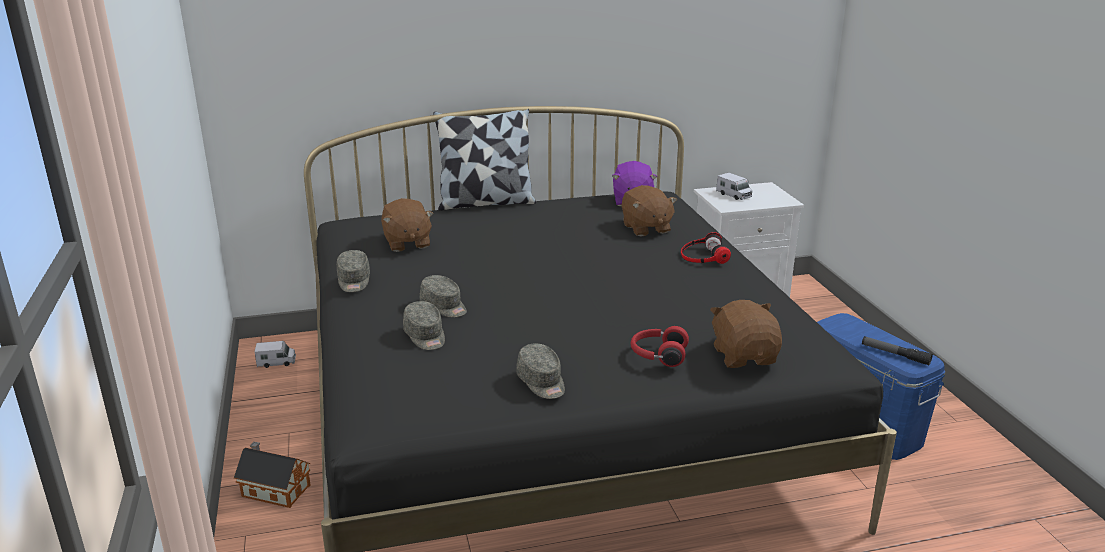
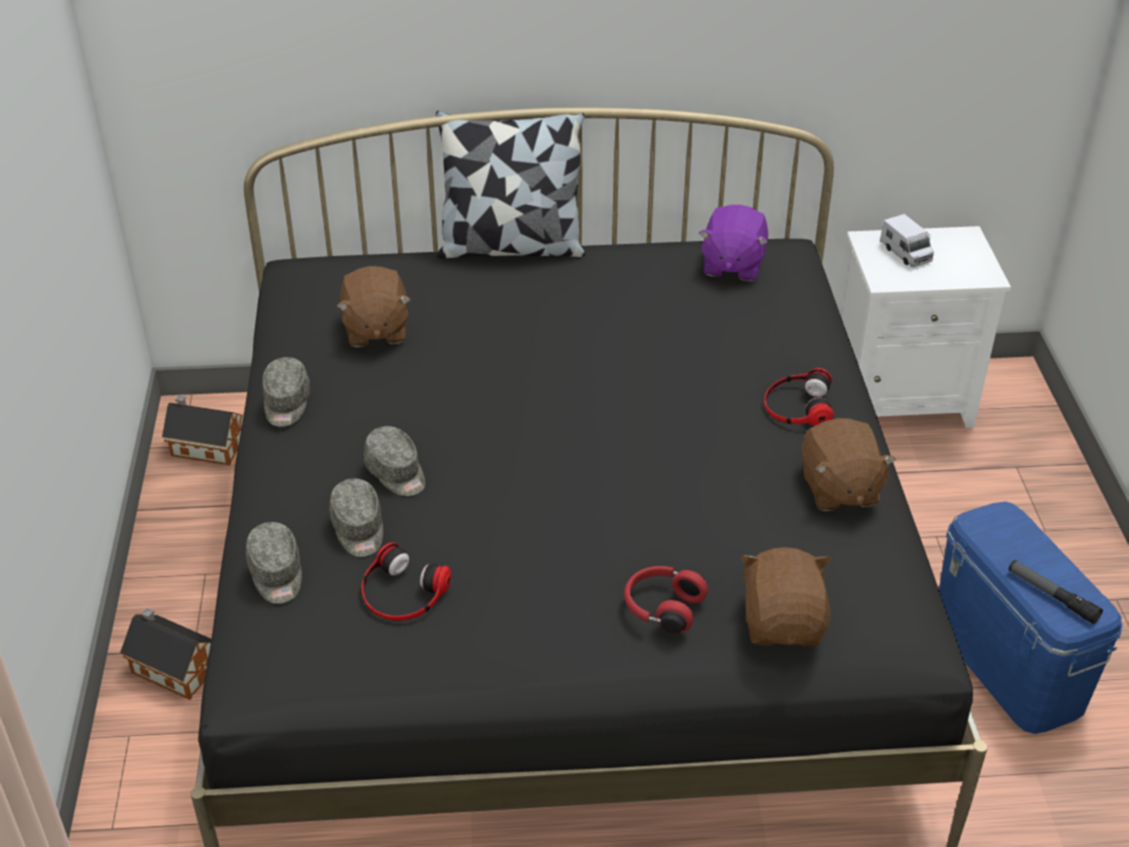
camera: 10 degrees right, 15 degrees up
toy truck [255,341,296,368] -> toy house [162,395,244,465]
grey cap [517,343,565,399] -> grey cap moved to [246,522,302,604]
brown plush toy [621,185,677,237] -> brown plush toy moved to [802,418,896,511]
none -> headphones [362,542,451,621]

